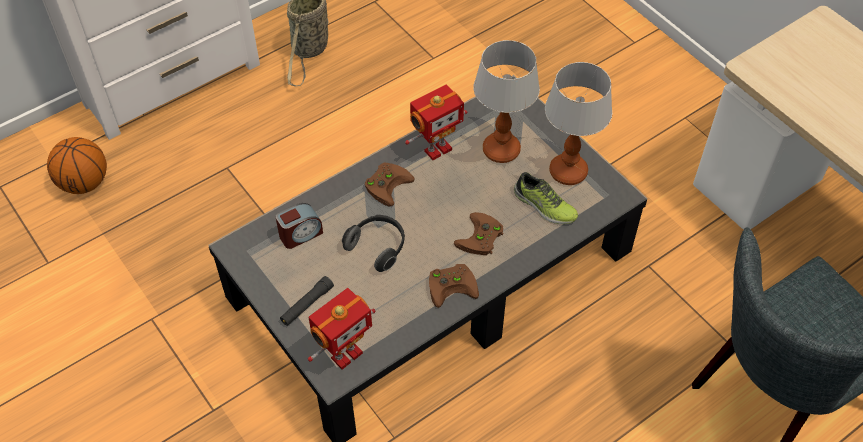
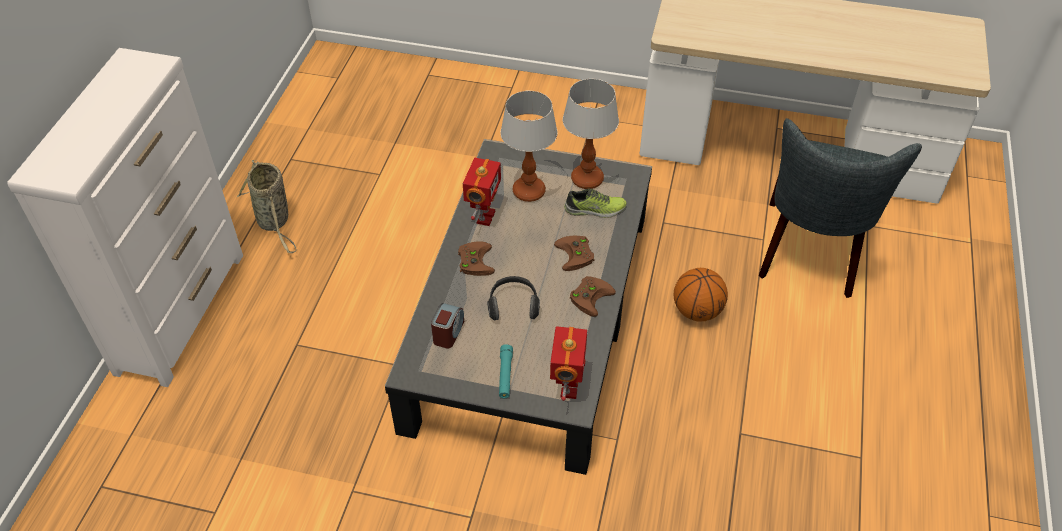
camera: 40 degrees left, 5 degrees down
basketball [47,137,107,194] -> basketball moved to [674,268,728,322]
black flashlight [280,276,334,326] -> turquoise flashlight [499,344,513,398]

